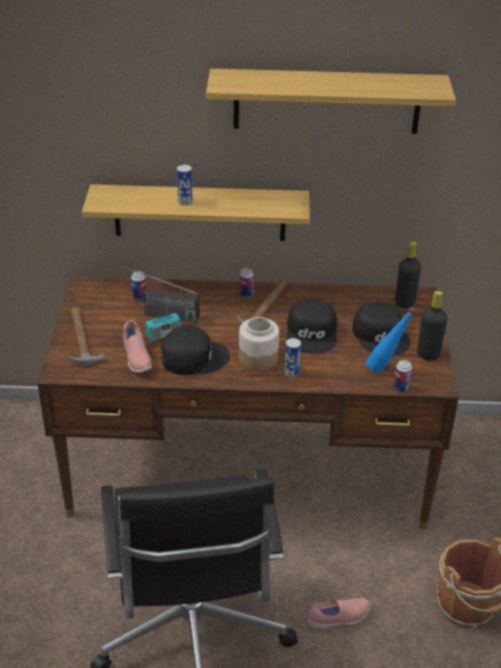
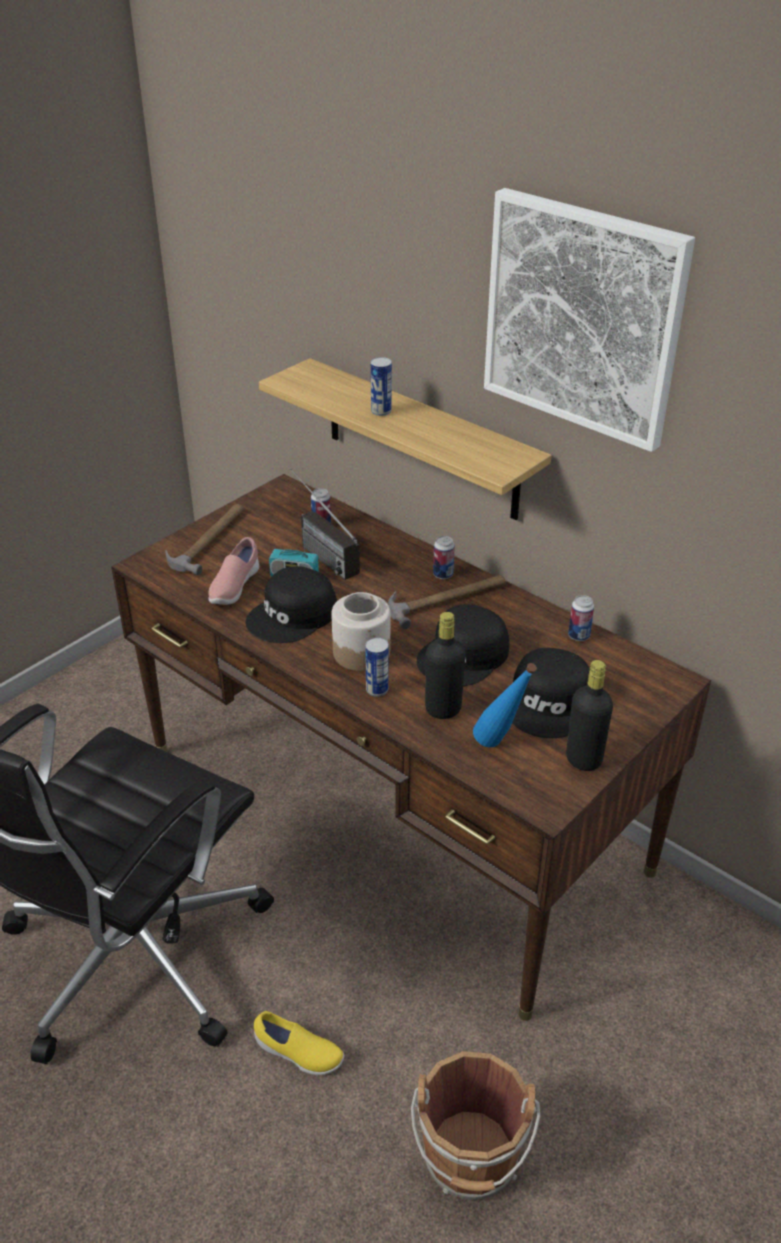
camera: 40 degrees right, 0 degrees up
black cap [161,326,230,375] -> black cap turned 105 degrees clockwise [245,566,337,643]
shelf [206,68,456,134] -> picture [484,188,695,452]
pink shoe [309,598,370,629] -> yellow shoe [254,1011,344,1075]
can [393,360,412,392] -> can moved to [568,595,594,641]
black bottle [395,241,421,309] -> black bottle moved to [425,612,466,719]

